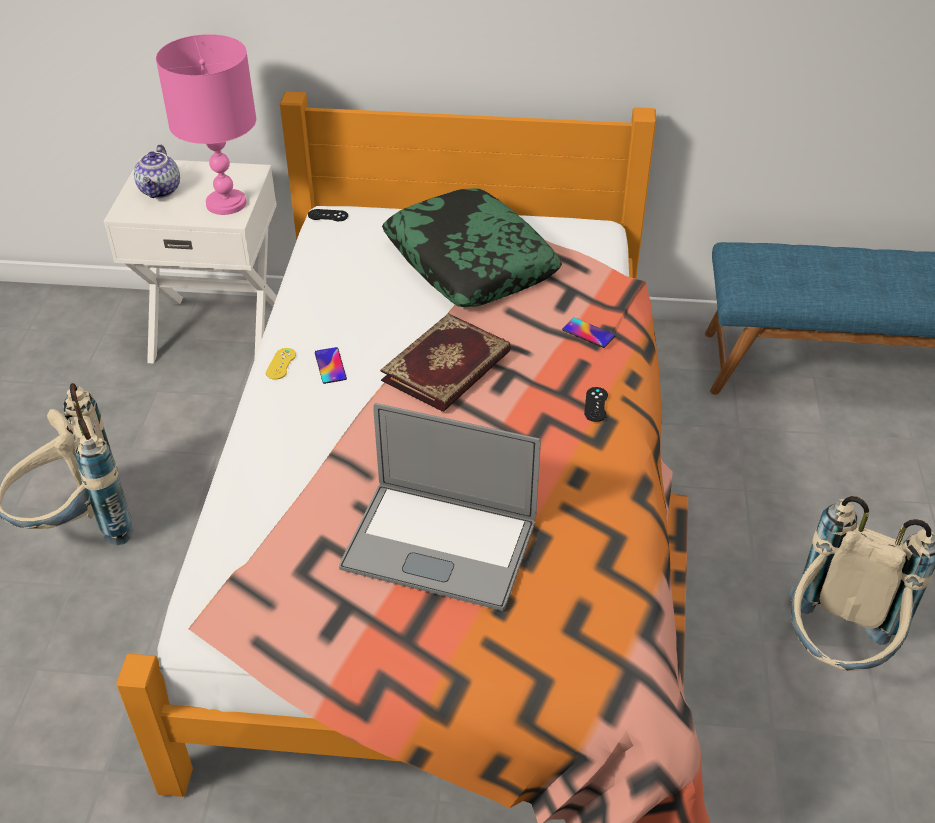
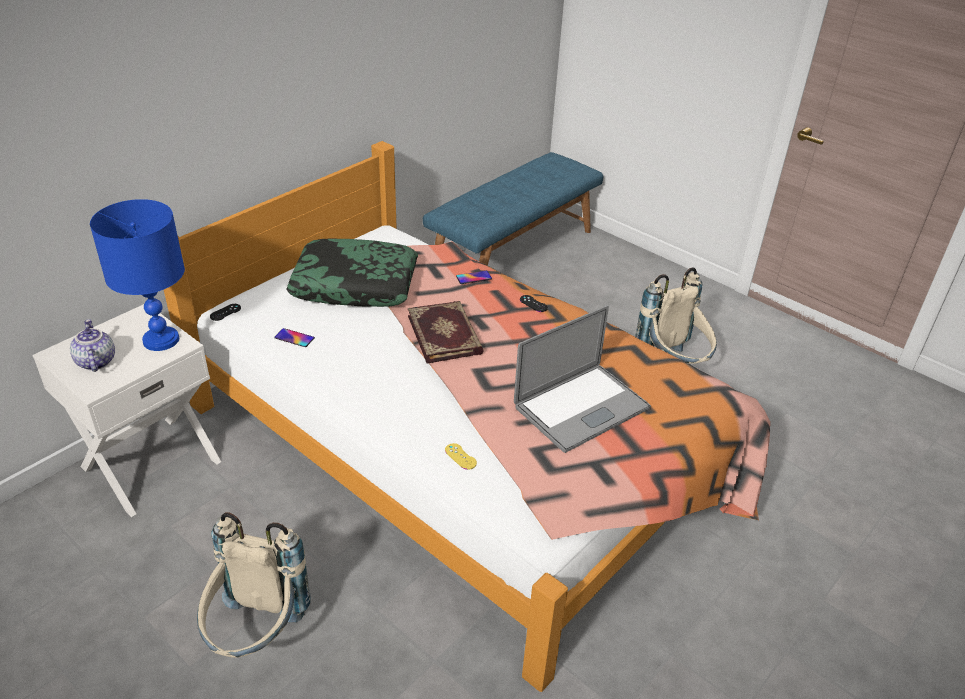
camera: 55 degrees left, 5 degrees down
teapot [134,144,180,198] -> teapot turned 150 degrees counterclockwise [70,319,115,372]
pink table lamp [156,34,256,215] -> blue table lamp [90,199,185,351]
yellow game controller [266,348,296,380] -> yellow game controller moved to [445,443,477,470]
phone [315,347,347,384] -> phone moved to [274,328,315,347]

